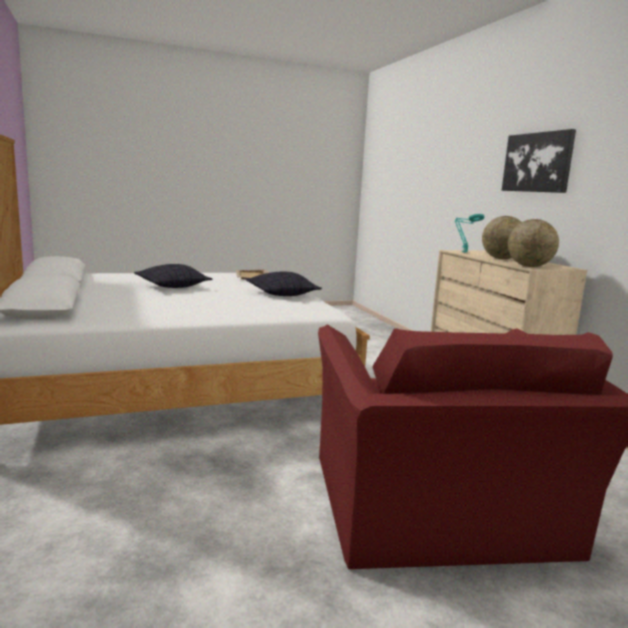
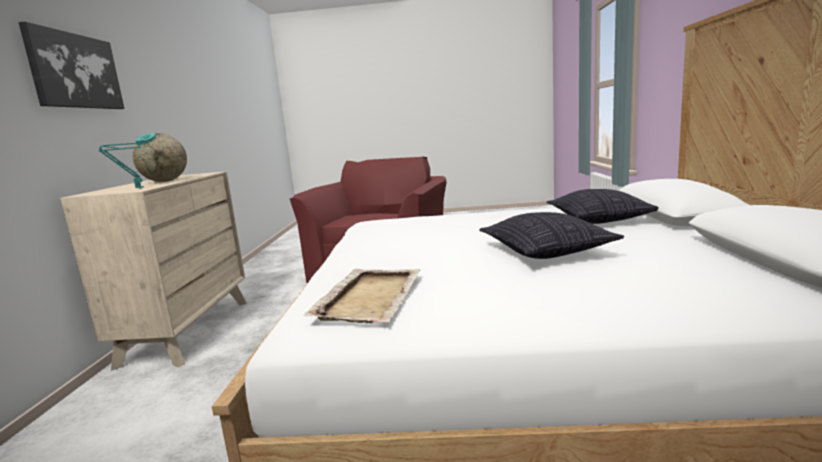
camera: 155 degrees left, 0 degrees up
pillow [245,272,322,296] -> pillow moved to [546,189,659,224]
globe [508,219,559,267] -> none

